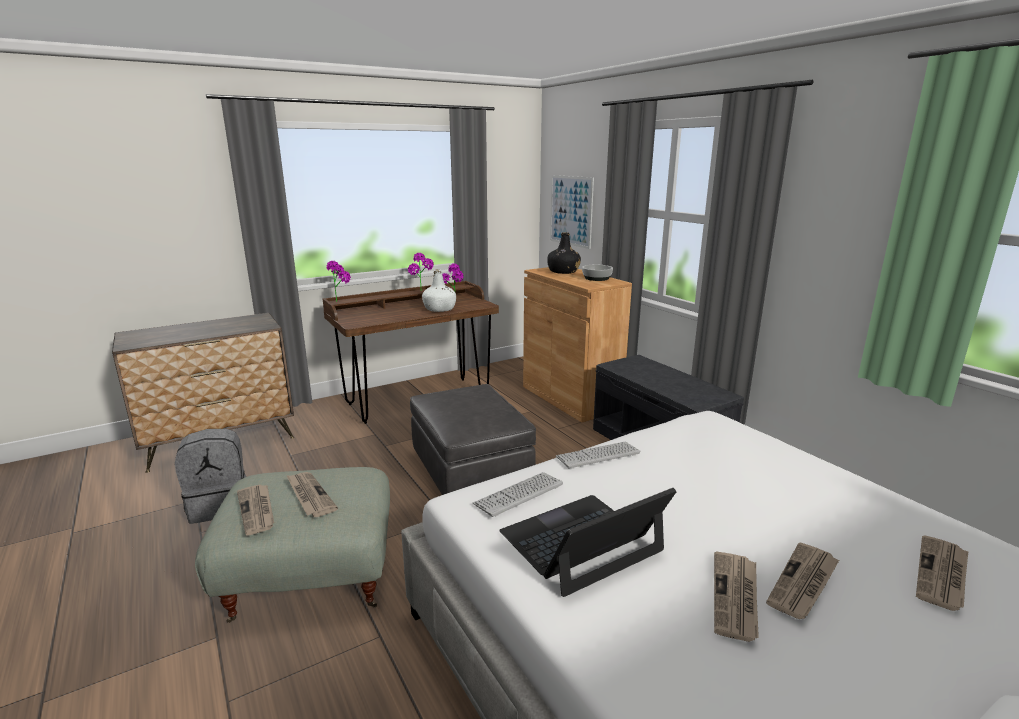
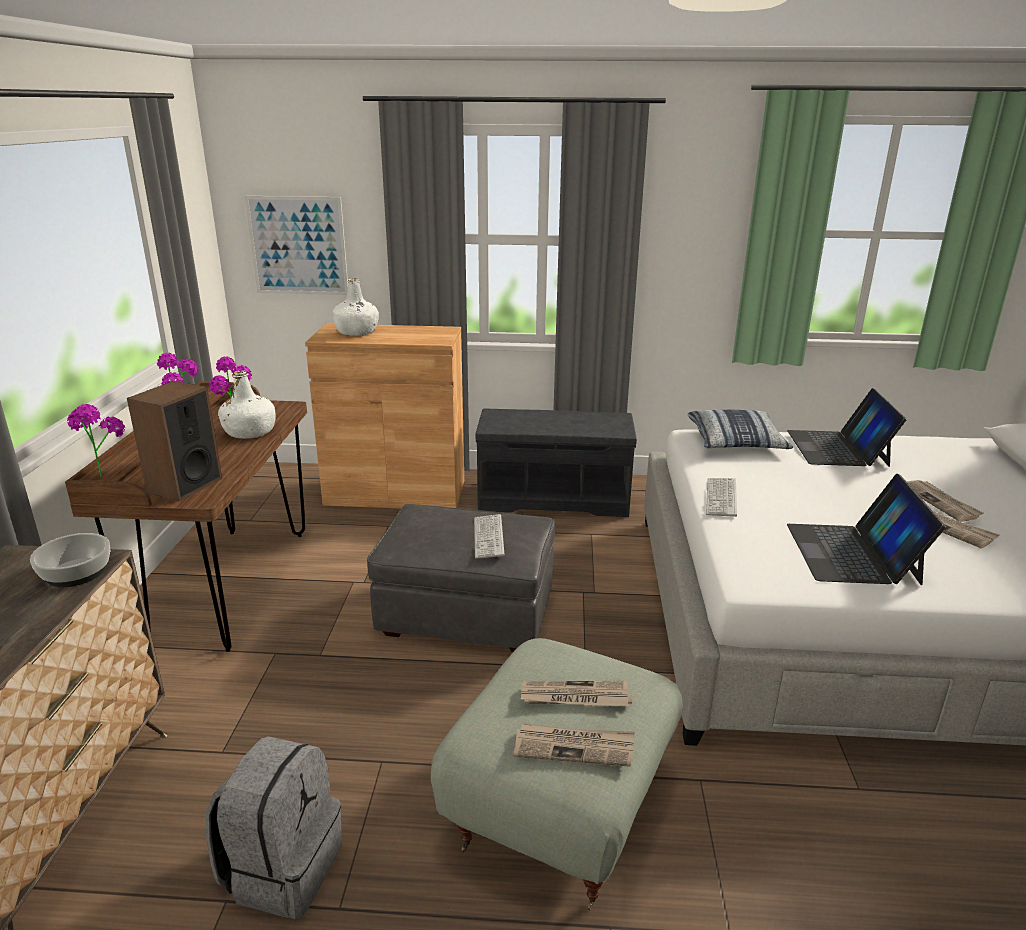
camera: 55 degrees left, 5 degrees up
keyboard [473,472,563,517] -> keyboard moved to [474,514,505,559]
black bottle [547,232,581,274] -> white bottle [332,278,379,336]
bowl [582,265,613,281] -> bowl moved to [30,533,111,587]
newspaper [916,535,968,611] -> none
none -> speaker [127,381,222,502]
none -> pillow [688,410,793,449]
none -> laptop [787,388,907,467]

